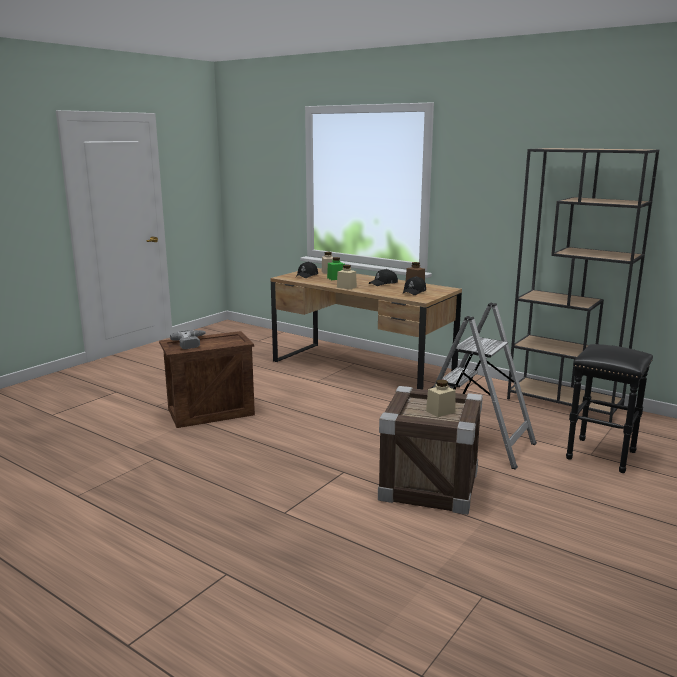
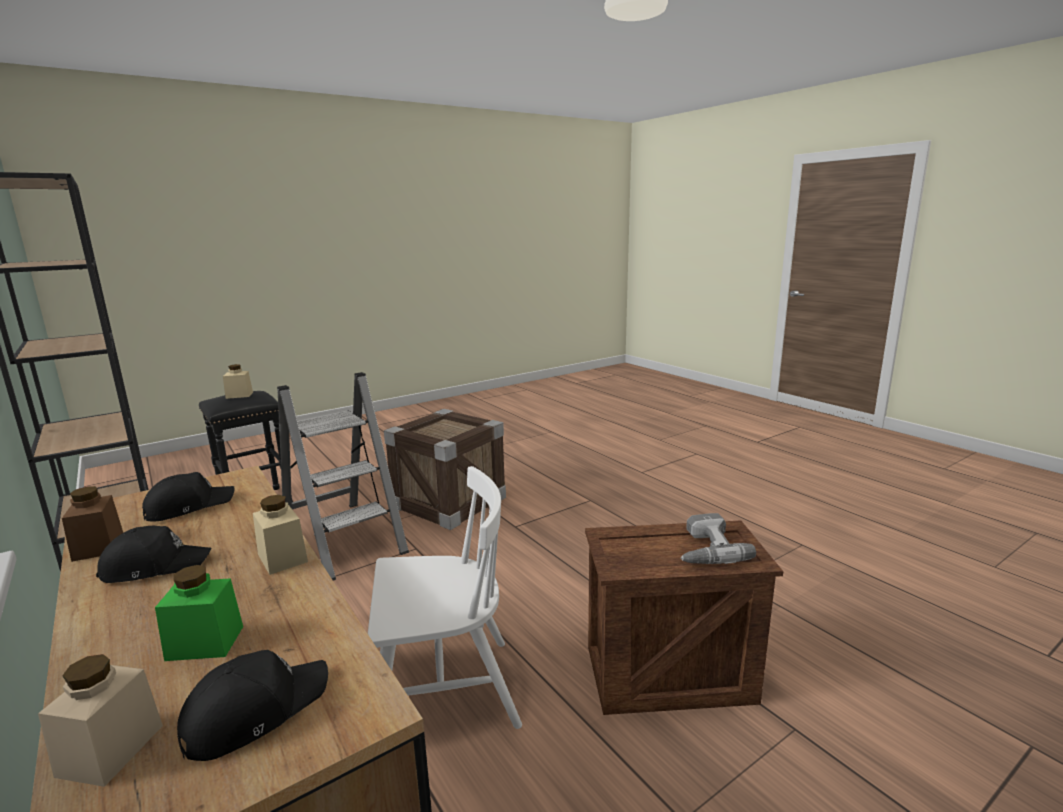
camera: 160 degrees left, 0 degrees up
beige jar [426,379,456,417] -> beige jar moved to [223,364,253,399]
none -> white chair [368,466,522,729]

